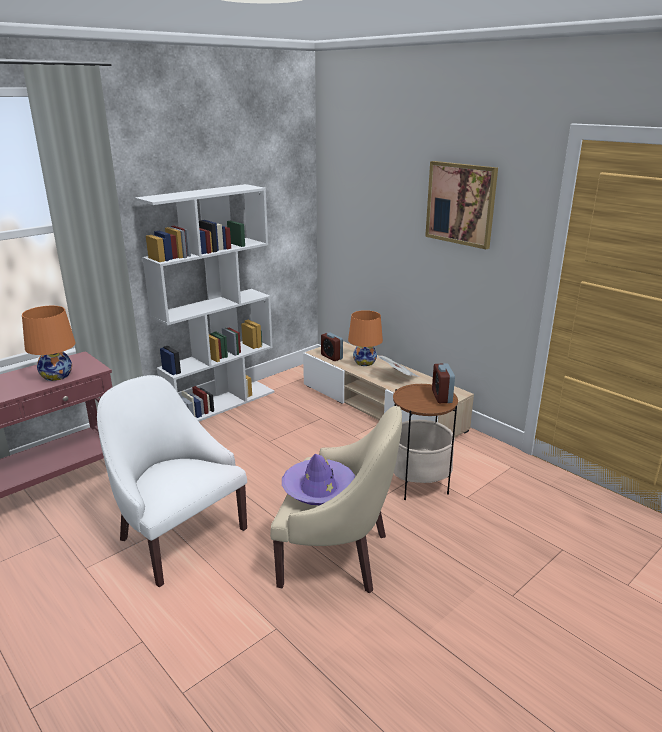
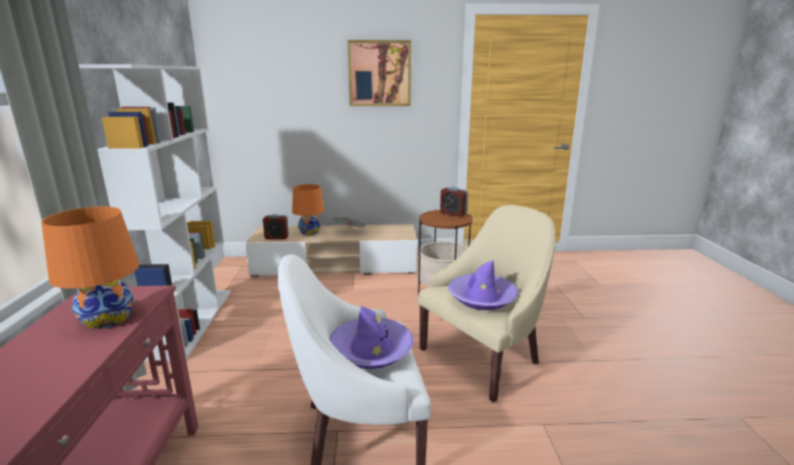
camera: 50 degrees left, 5 degrees down
none -> purple hat [330,306,414,369]

